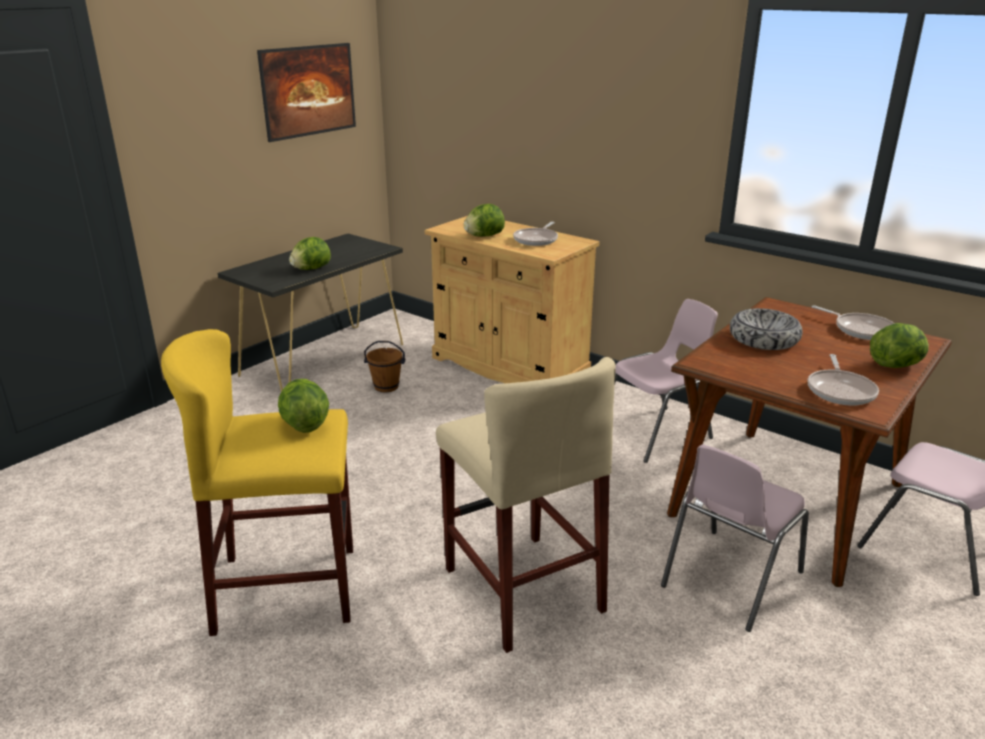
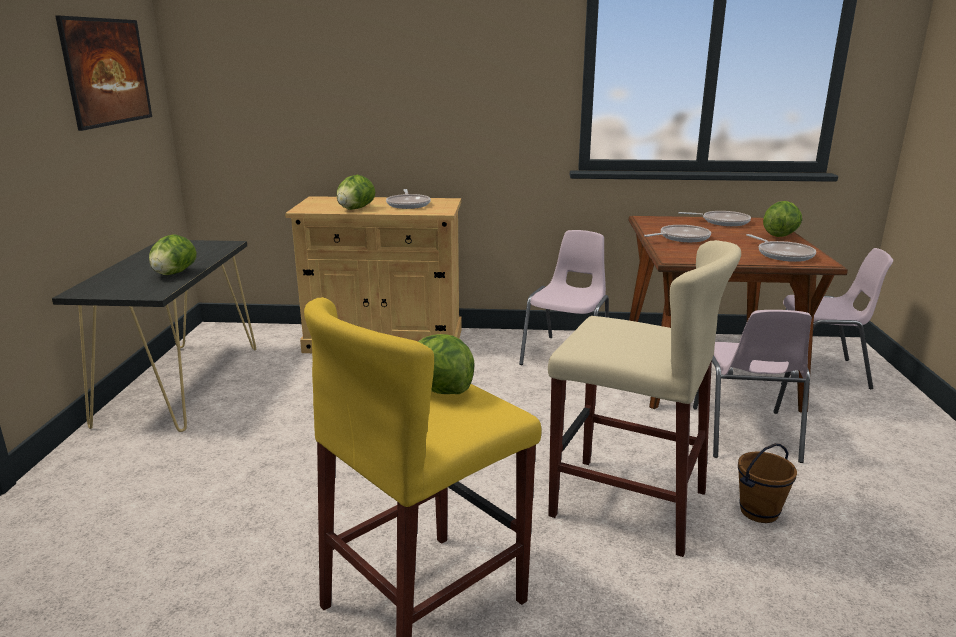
camera: 35 degrees left, 5 degrees down
brown bucket [364,341,405,392] -> brown bucket moved to [738,443,797,523]
bowl [730,308,803,350] -> frying pan [644,225,711,242]

